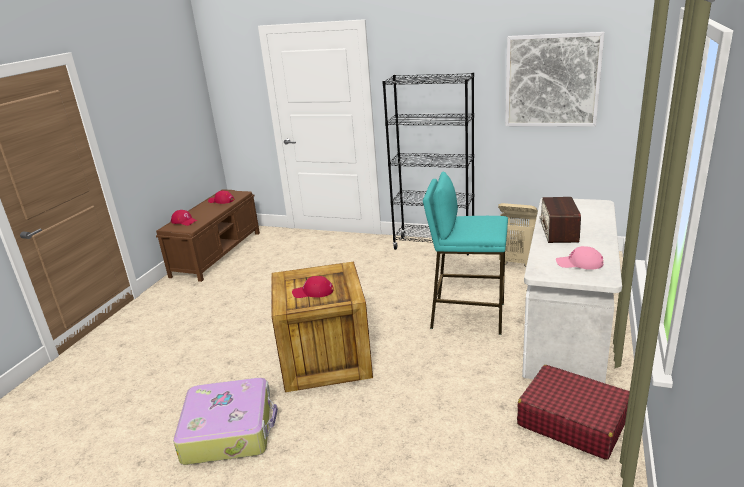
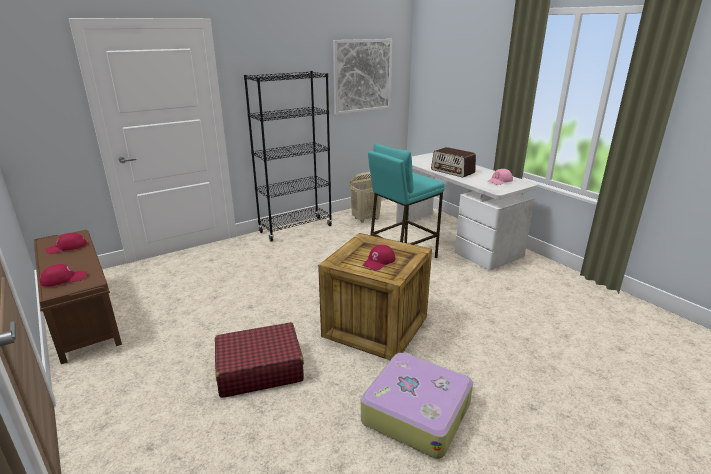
camera: 55 degrees left, 0 degrees up
red suitcase [517,365,630,460] -> red suitcase moved to [215,322,304,398]

